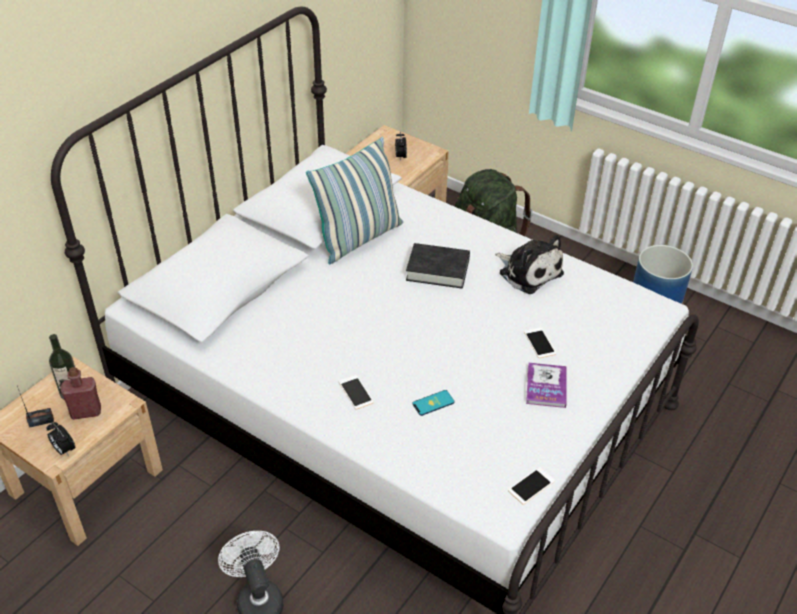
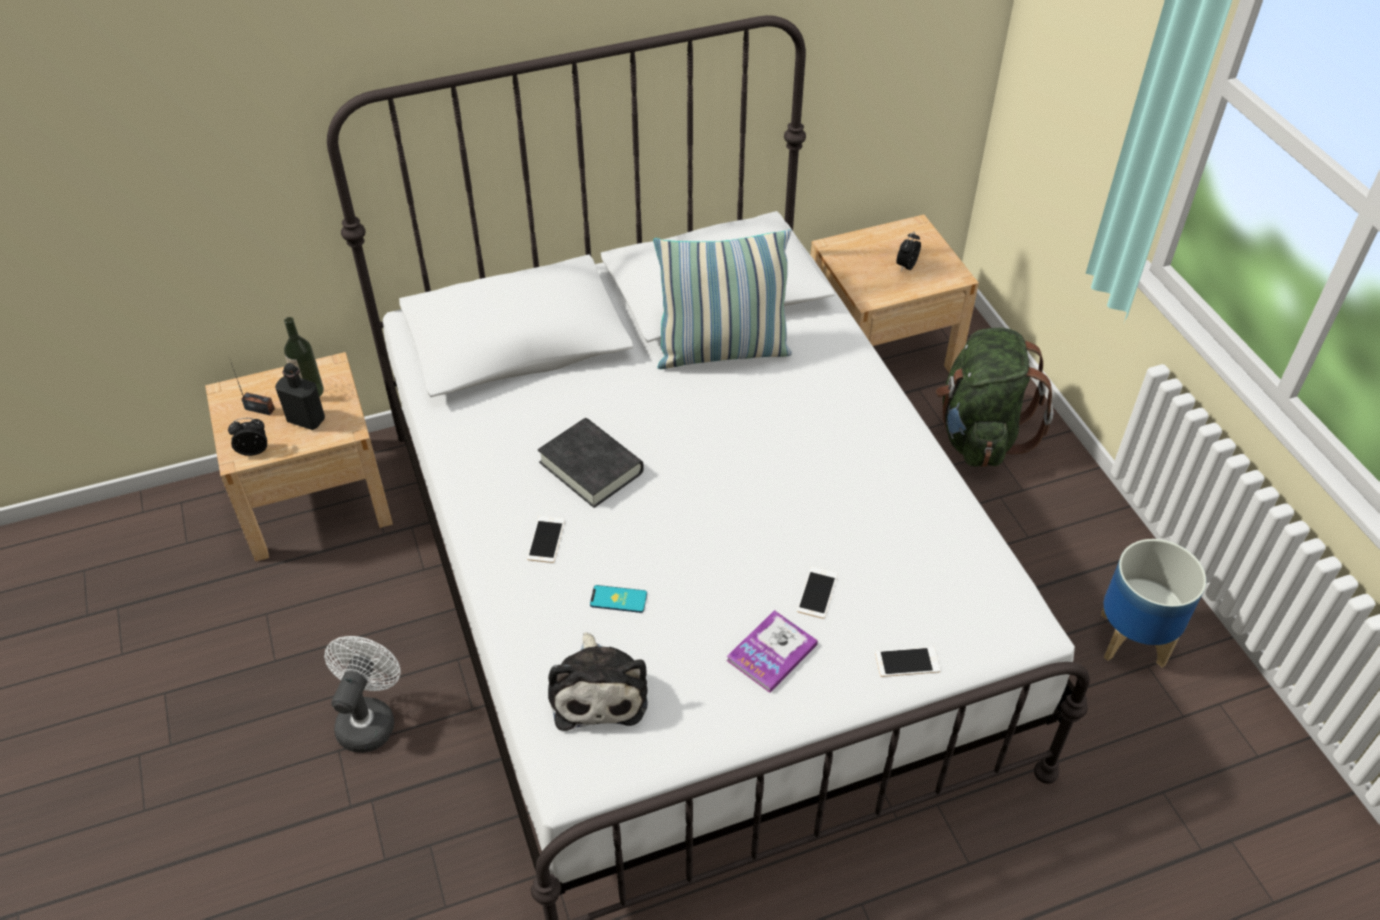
camera: 35 degrees right, 5 degrees up
alarm clock [46,422,75,456] -> alarm clock turned 90 degrees clockwise [228,418,267,456]
red bottle [60,367,101,420] -> black bottle [275,363,325,430]
black book [406,243,470,289] -> black book moved to [538,418,644,508]
plush toy [495,235,564,294] -> plush toy moved to [548,632,648,731]
phone [508,467,555,505] -> phone moved to [875,647,940,677]

